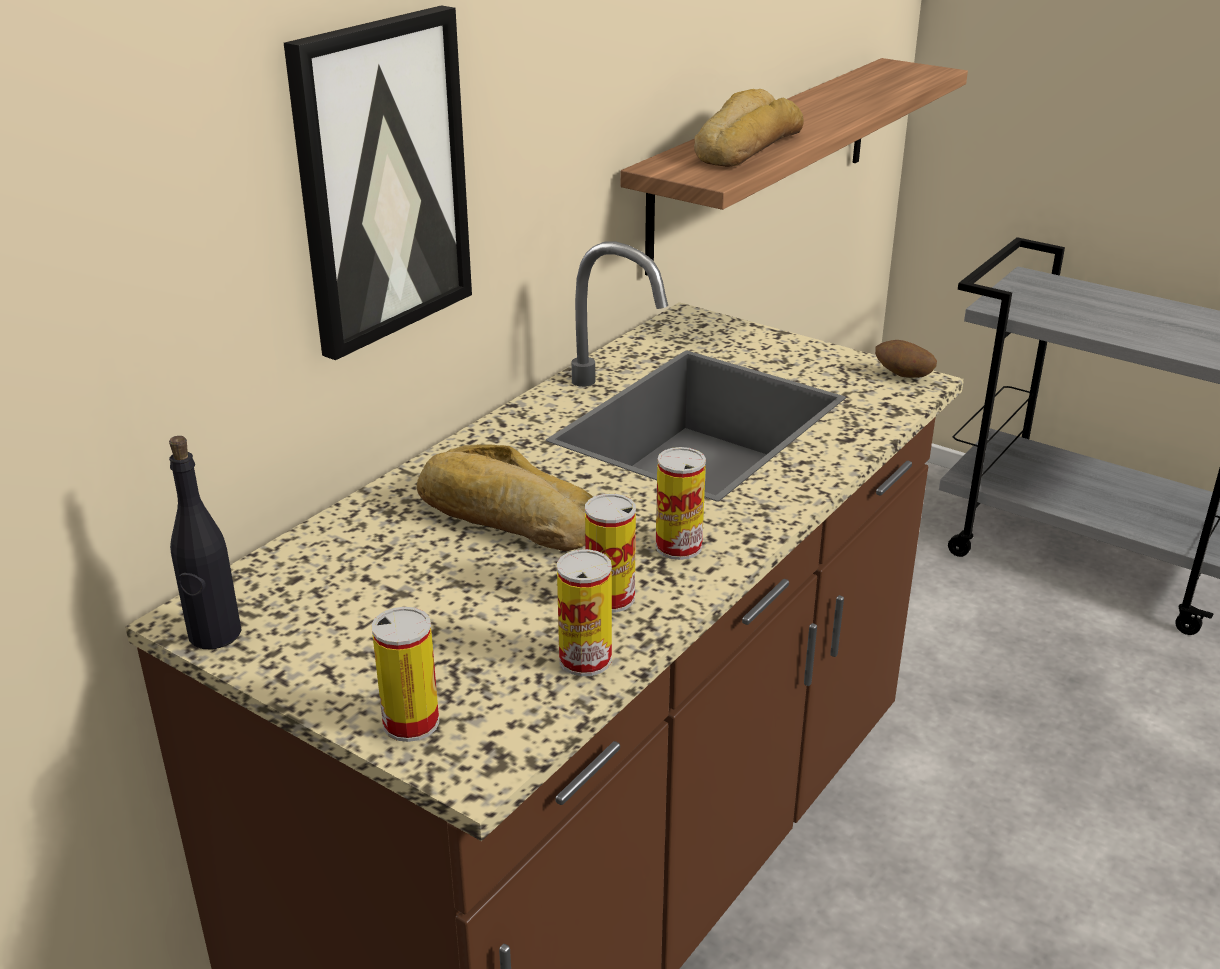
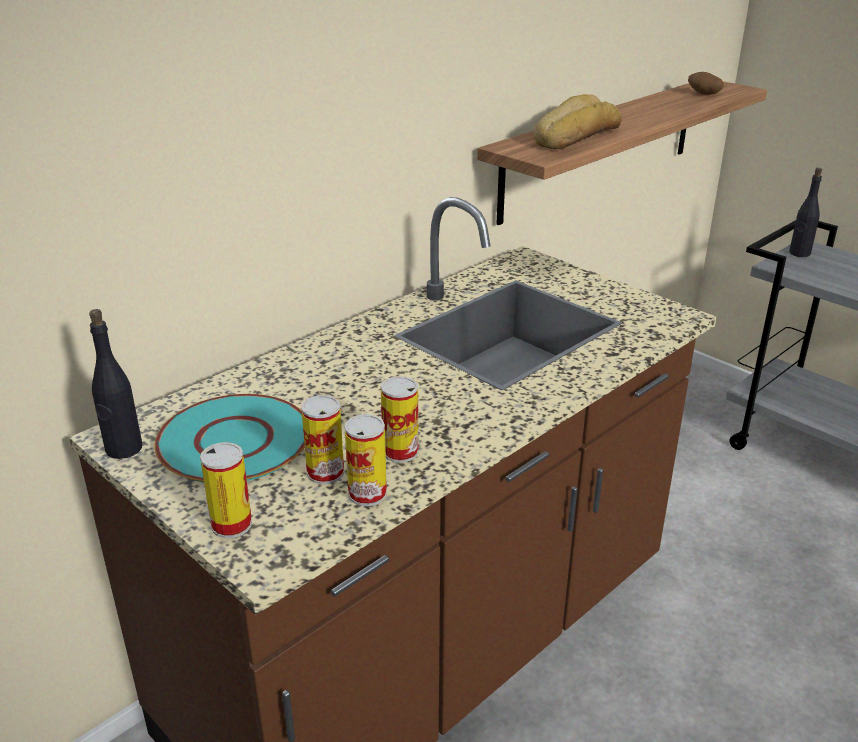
camera: 10 degrees right, 0 degrees up
picture [284,6,472,360] -> none
bread [417,444,593,551] -> none
can [656,447,706,560] -> can moved to [301,395,344,484]
potato [875,340,937,378] -> potato moved to [688,72,724,95]
none -> turquoise plate [154,394,305,482]
none -> black bottle [789,168,822,257]

